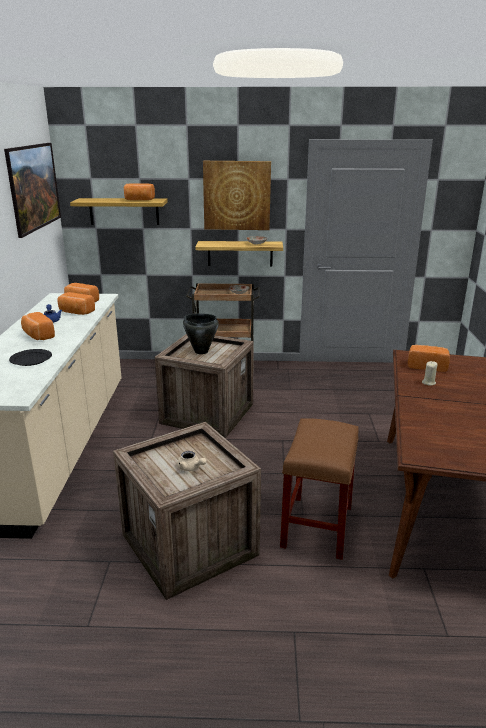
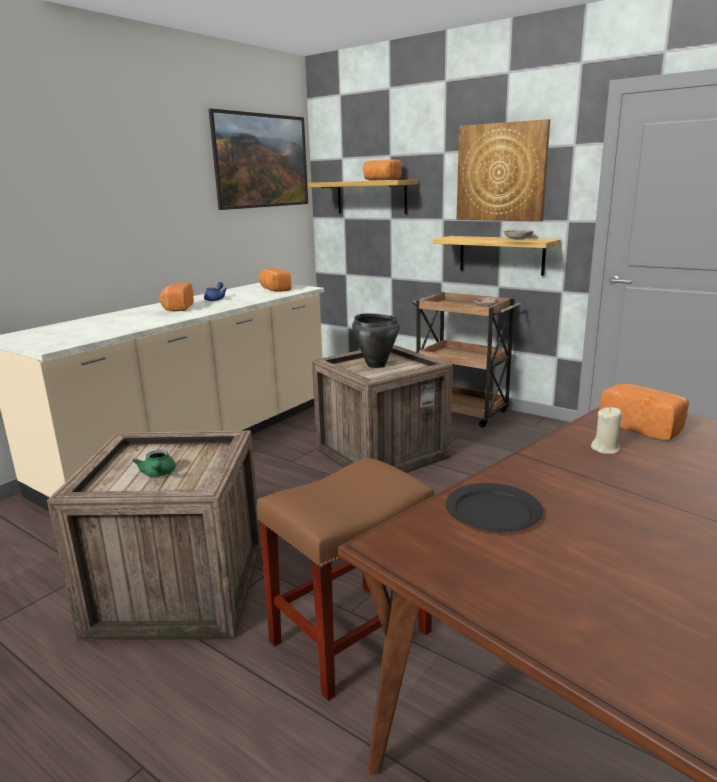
camera: 35 degrees right, 5 degrees down
black plate [9,349,52,366] -> black plate moved to [446,483,543,532]
bread [58,292,95,315] -> none
beige teapot [177,451,207,471] -> green teapot [132,450,176,477]

